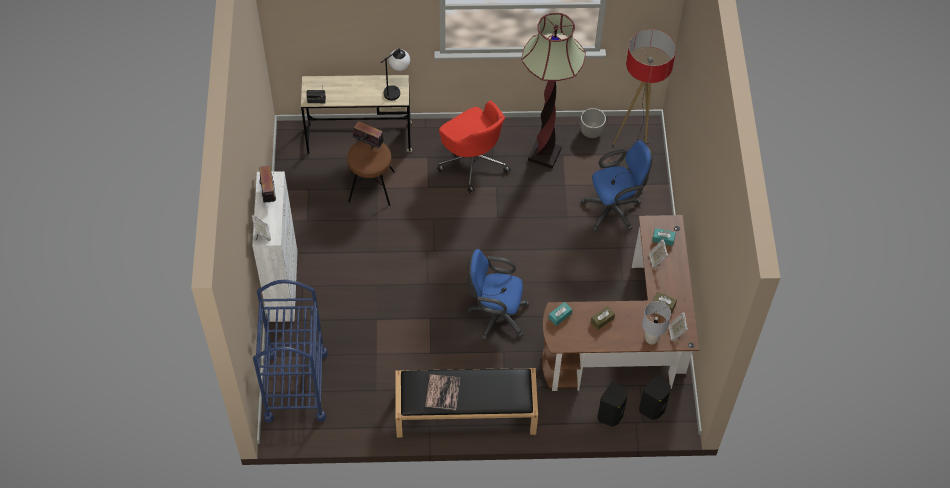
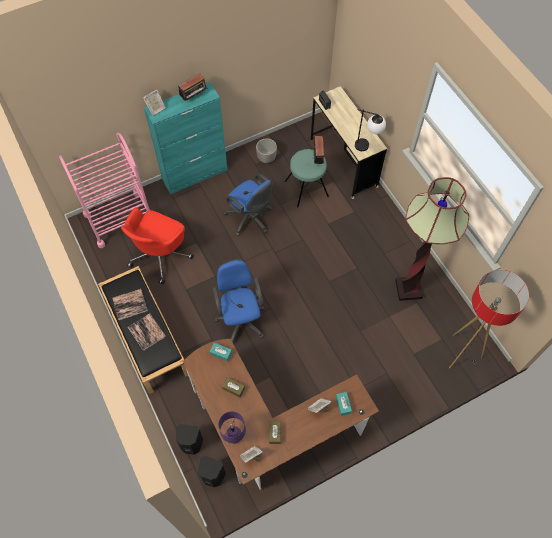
camera: 65 degrees right, 5 degrees up
white cabinet [252,171,298,322] -> turquoise cabinet [144,82,228,195]
blue cart [253,280,328,423] -> pink cart [59,132,150,248]
brown stool [347,141,395,206] -> turquoise stool [285,149,329,207]
red office chair [437,101,511,193] -> red office chair moved to [121,208,194,284]
planter [580,108,606,138] -> planter moved to [256,138,277,163]
blue office chair [581,140,653,231] -> blue office chair moved to [223,173,273,236]
grey table lamp [642,301,671,344] -> purple table lamp [218,411,246,444]
none -> book [128,313,166,351]

